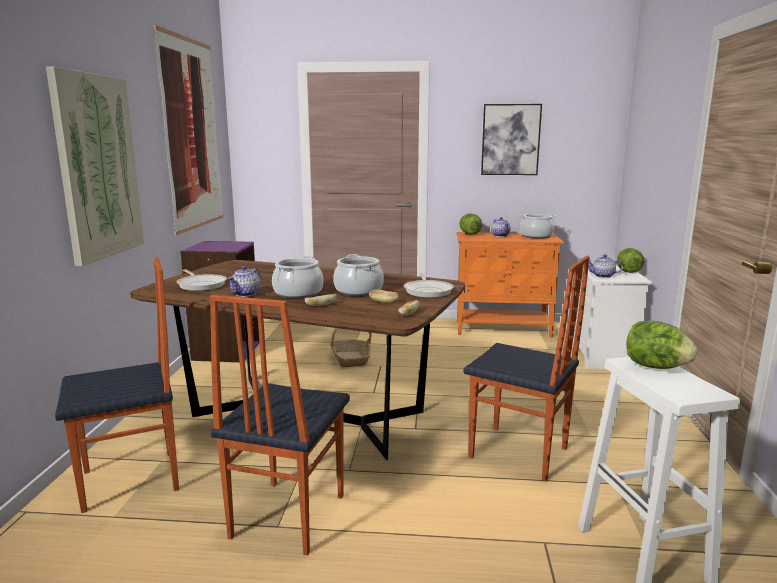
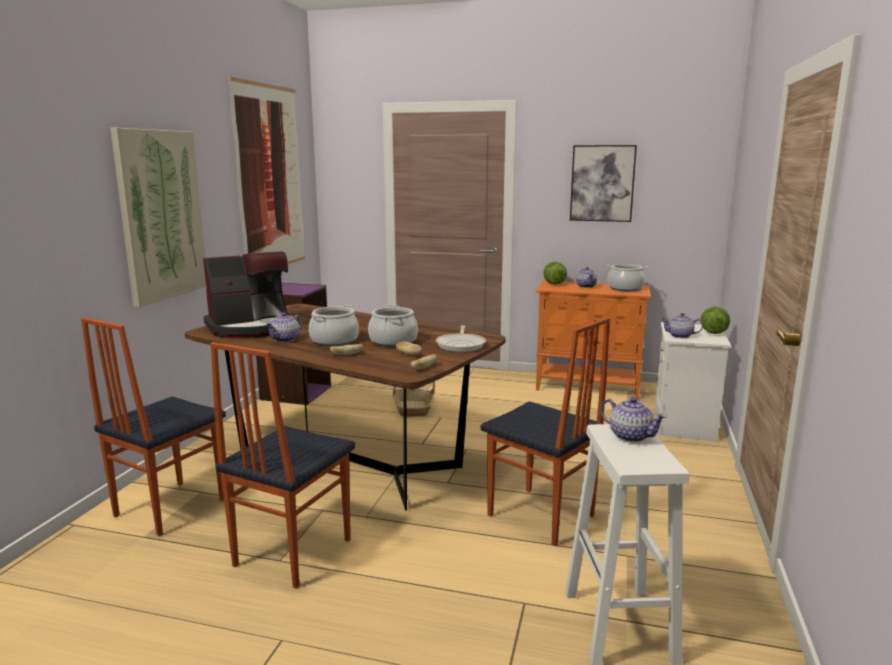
camera: 10 degrees right, 0 degrees up
chair [55,257,179,513] -> chair turned 135 degrees clockwise [81,317,226,536]
frying pan [177,269,227,291] -> coffee machine [203,251,291,338]
lettuce [626,321,697,369] -> teapot [600,397,667,442]

